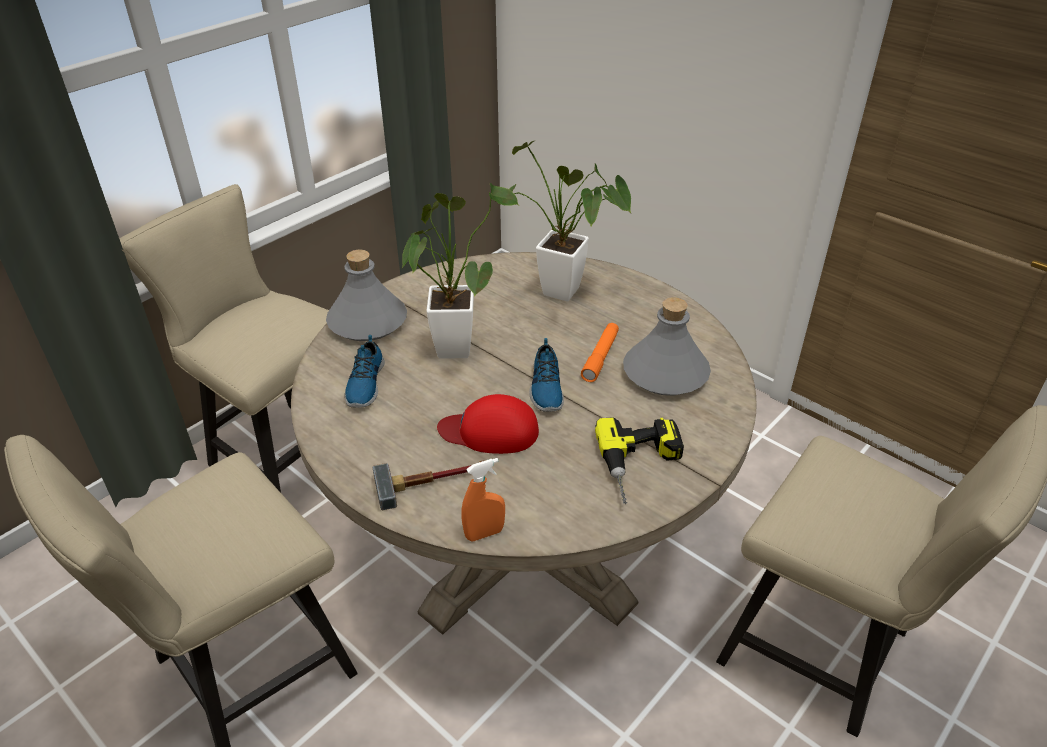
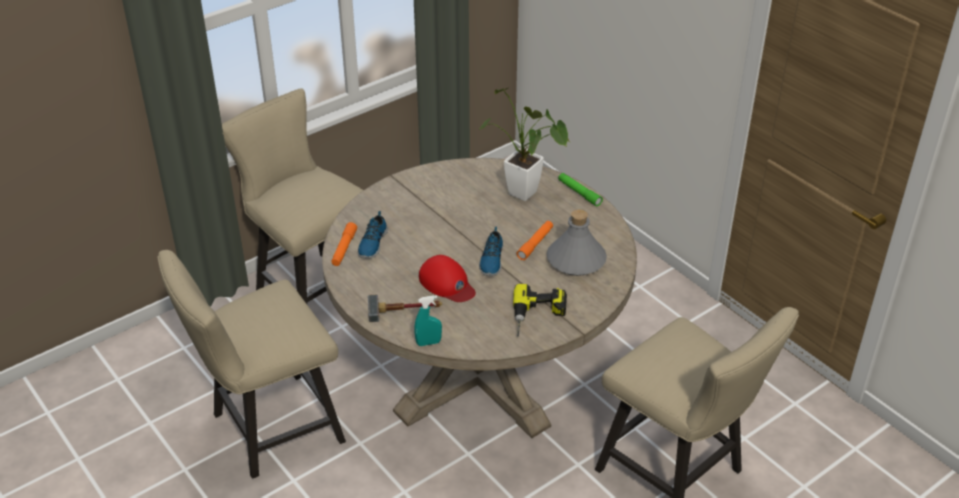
camera: 10 degrees right, 0 degrees up
grey bottle [326,250,407,341] -> none
potted plant [401,183,519,359] -> none
red cap [437,394,539,454] -> red cap turned 150 degrees counterclockwise [419,255,476,302]
orange spray bottle [461,458,505,541] -> turquoise spray bottle [414,295,442,346]
none -> orange flashlight [331,222,357,266]
none -> green flashlight [558,173,603,206]

